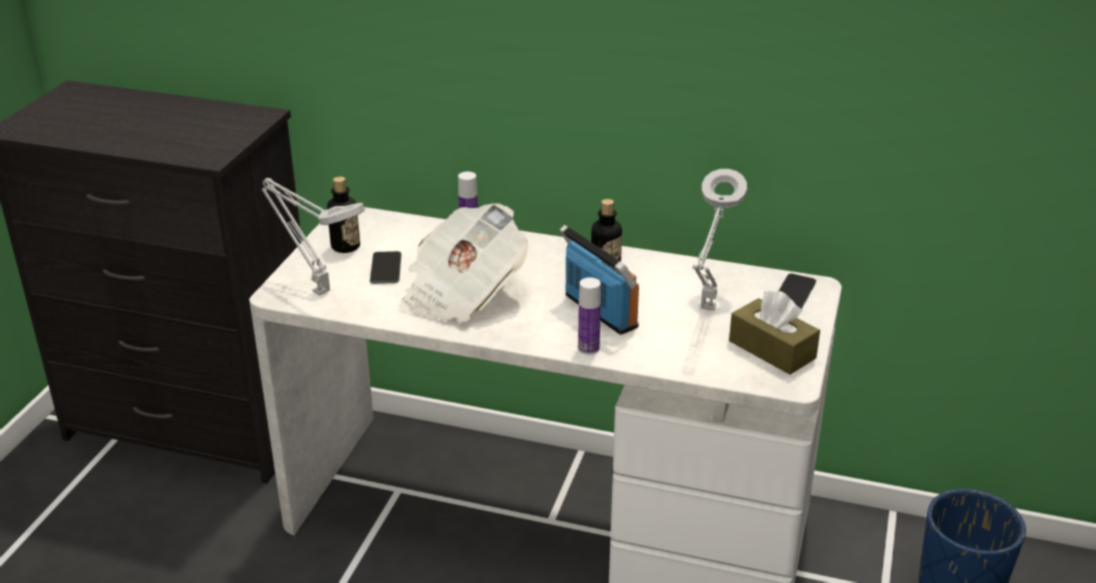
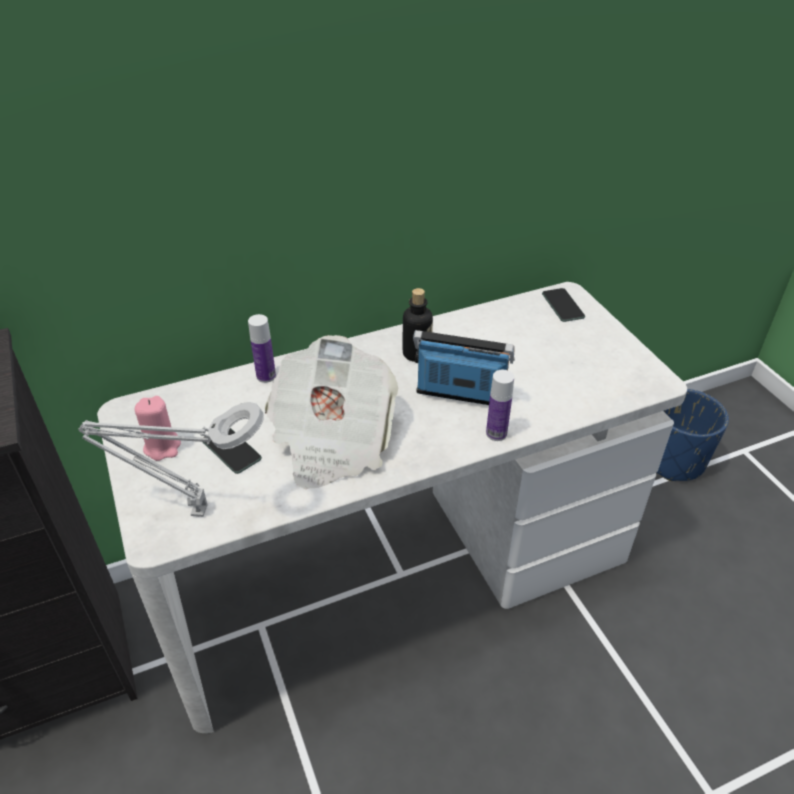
camera: 40 degrees left, 10 degrees up
bottle [327,176,360,253] -> pink candle [135,396,181,461]
grey table lamp [693,169,747,311] -> none
brown tissue box [729,291,820,375] -> none

